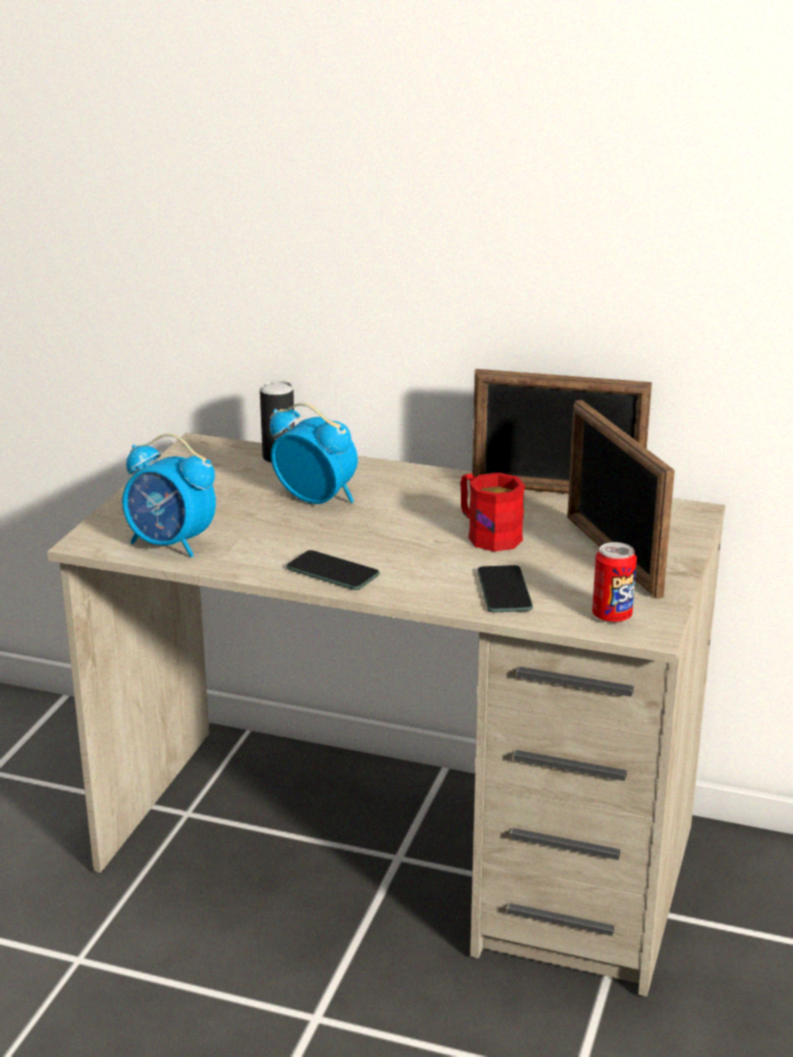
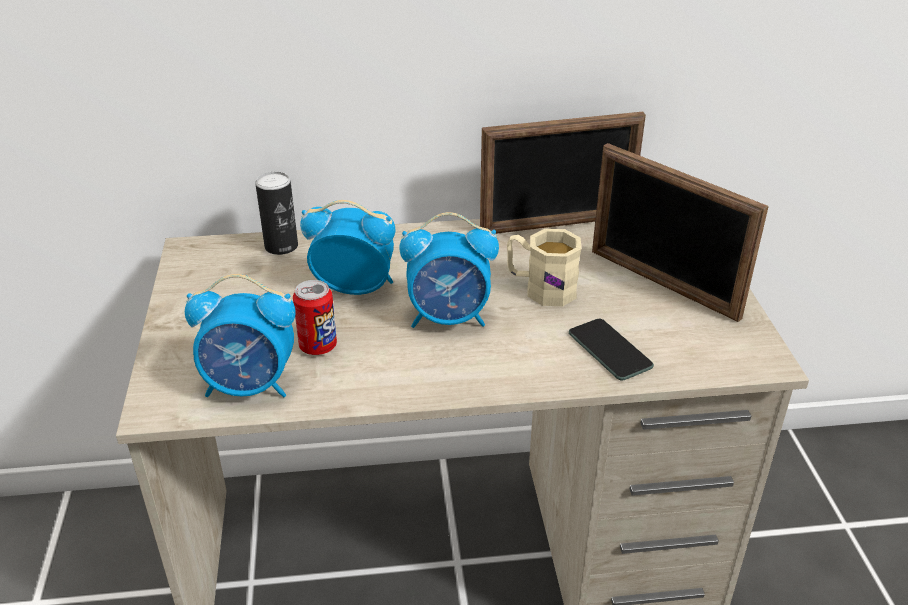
camera: 25 degrees left, 10 degrees up
phone [286,550,380,590] -> none
red mug [460,473,525,552] -> beige mug [507,229,581,306]
can [592,542,637,623] -> can moved to [293,280,337,355]
none -> alarm clock [399,212,499,328]

